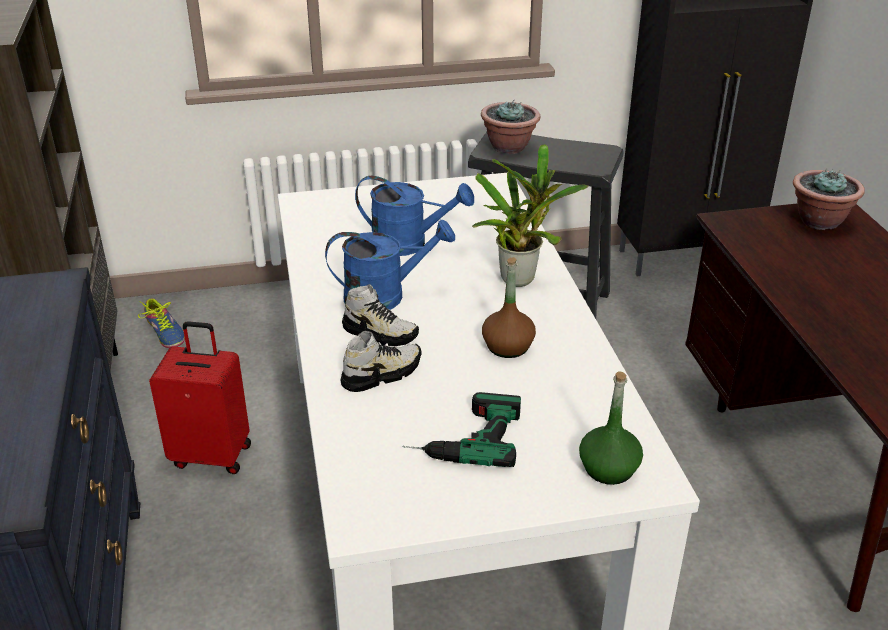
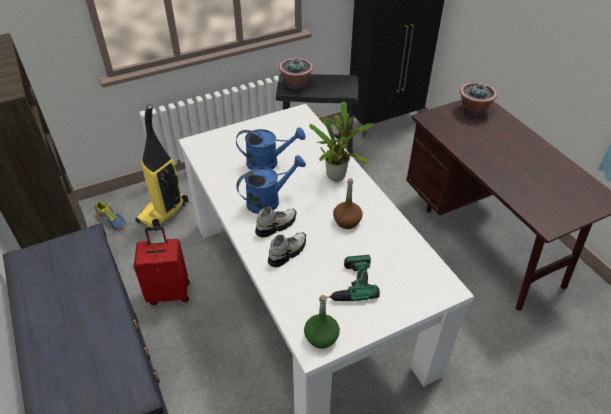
camera: 15 degrees left, 10 degrees up
shoe [342,284,419,346] -> shoe turned 45 degrees counterclockwise [255,206,296,238]
green bottle [579,371,643,485] -> green bottle moved to [304,295,340,349]
none -> vacuum cleaner [135,104,189,231]

